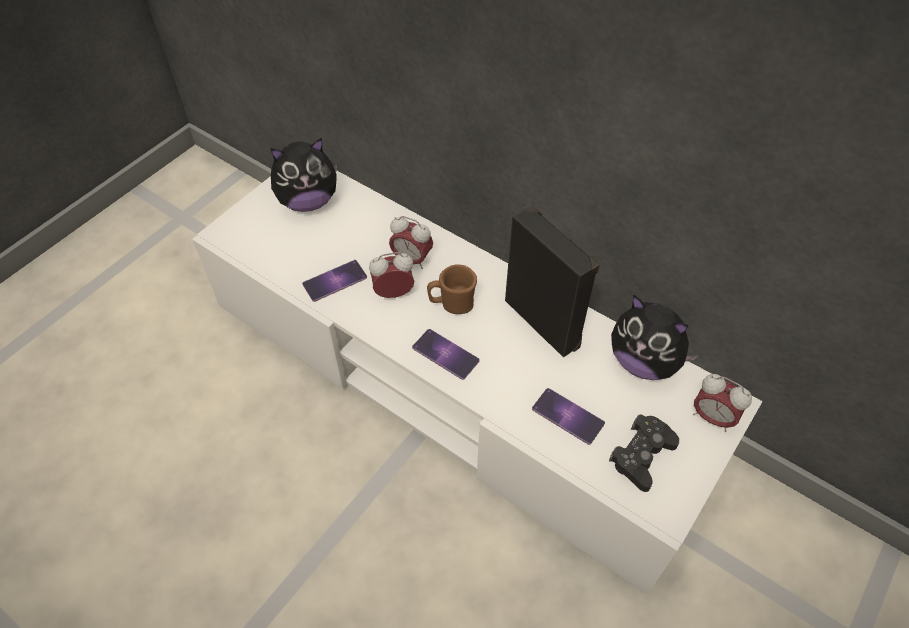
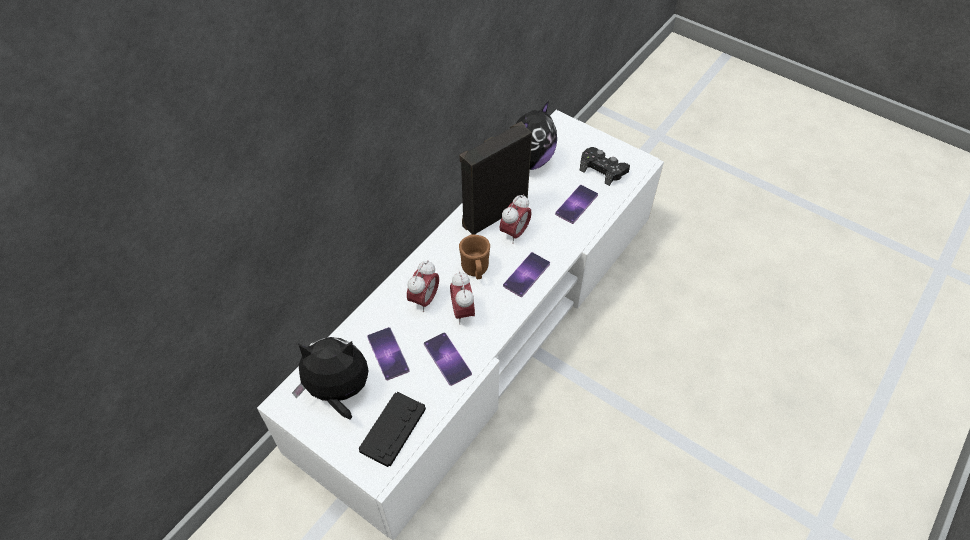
camera: 90 degrees left, 0 degrees up
plush toy [270,138,338,212] -> plush toy turned 75 degrees counterclockwise [292,337,369,419]
alarm clock [693,374,752,432] -> alarm clock moved to [499,194,532,244]
none -> black game controller [359,392,426,467]
none -> phone [367,327,410,380]

